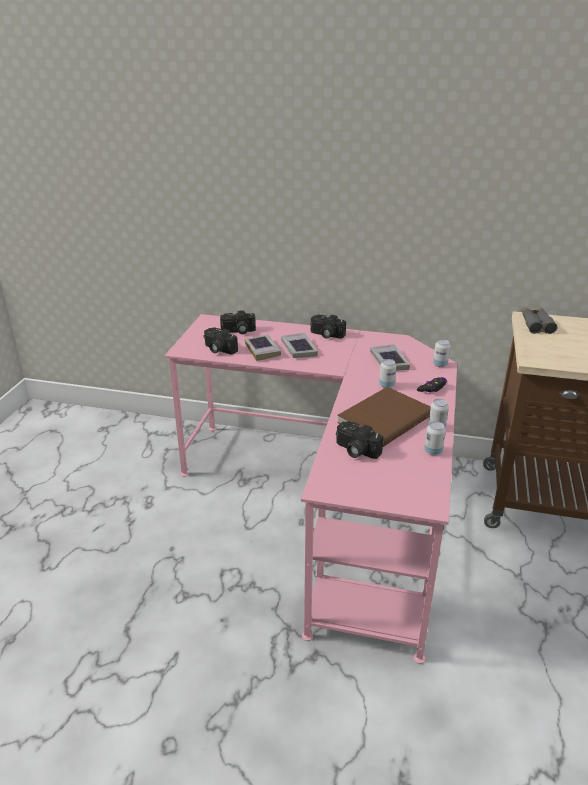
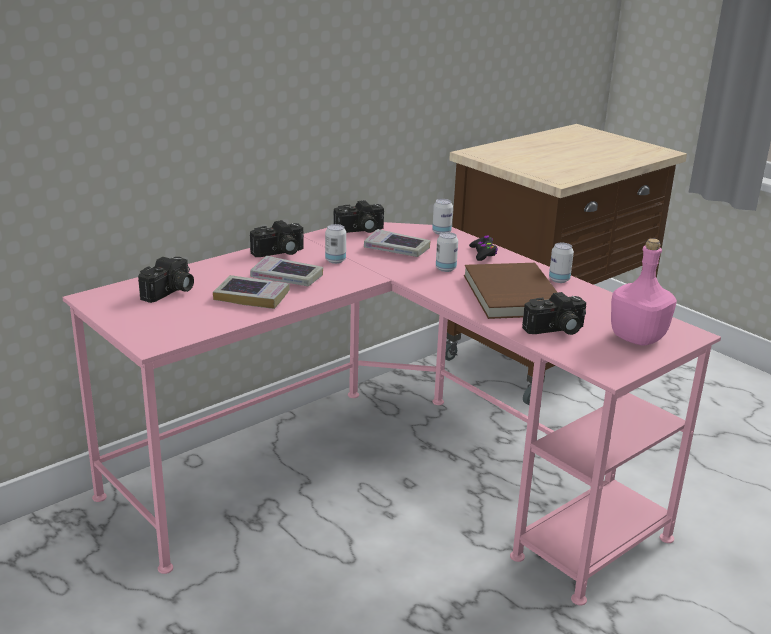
camera: 55 degrees left, 5 degrees down
camera [203,327,238,355] -> camera moved to [333,200,384,233]
can [424,421,446,455] -> can moved to [325,224,346,264]
grey binoculars [522,307,558,334] -> none
none -> pink bottle [611,238,677,346]

